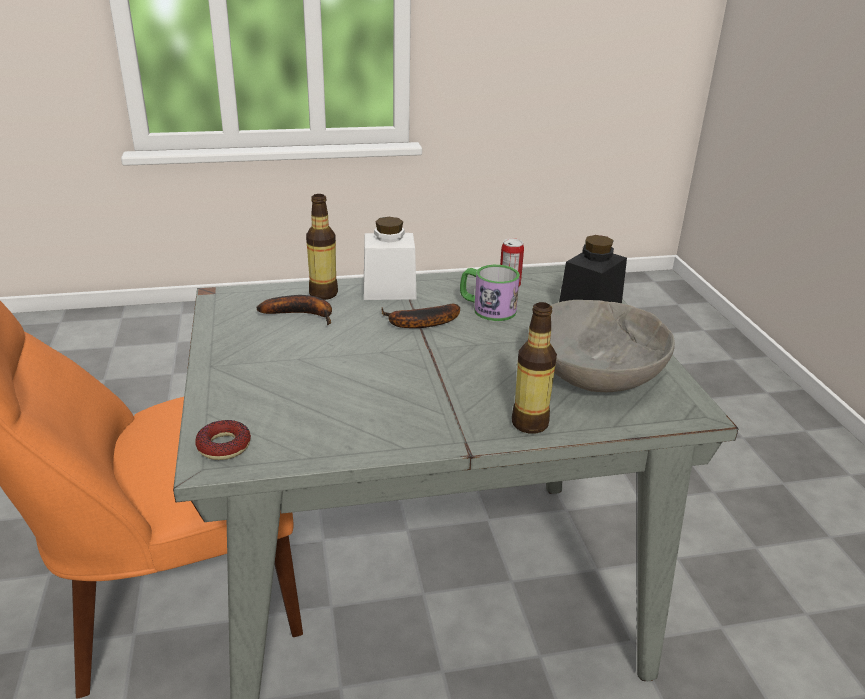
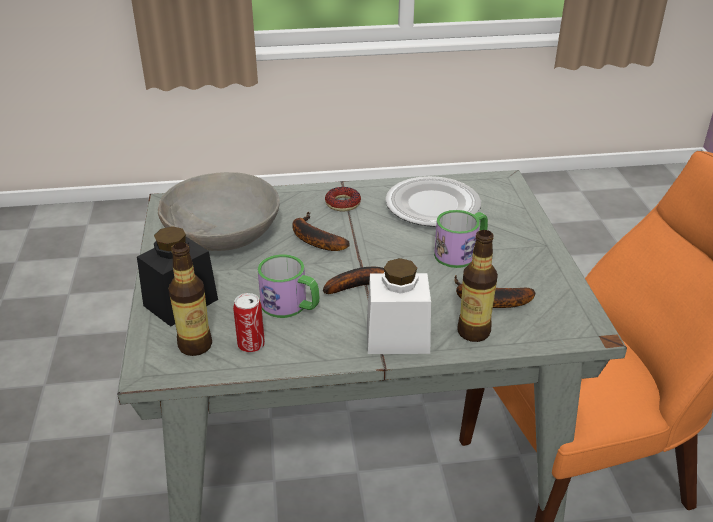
camera: 175 degrees left, 5 degrees up
donut [195,420,251,460] -> donut moved to [325,187,361,211]
bottle [512,302,557,434] -> bottle moved to [169,242,212,356]
none -> banana [292,212,350,251]
none -> plate [385,176,481,227]
none -> mug [434,210,488,268]

